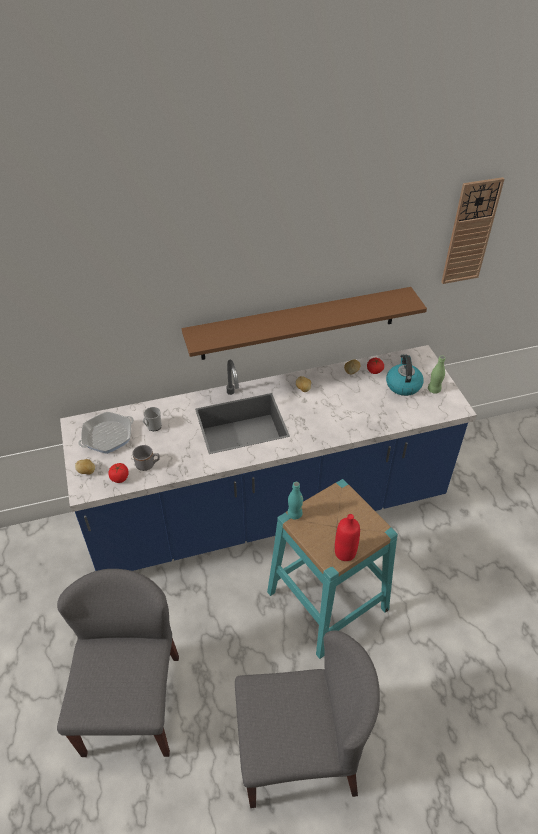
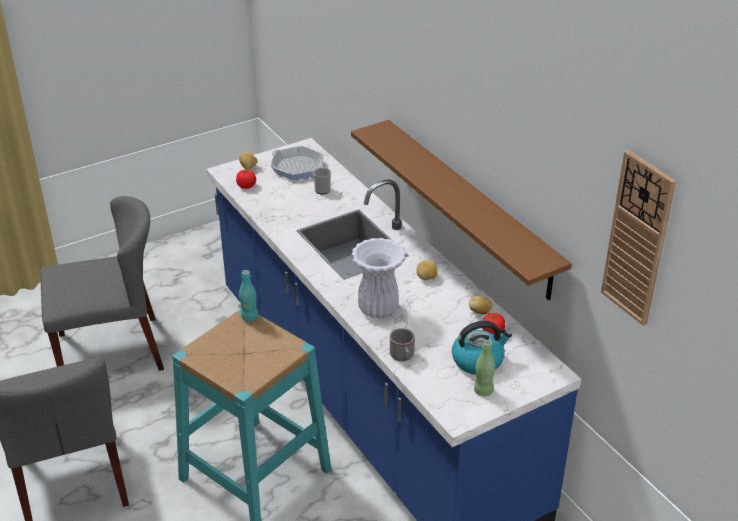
camera: 75 degrees right, 10 degrees down
grey mug [132,445,160,471] -> grey mug moved to [390,328,415,361]
red bottle [335,514,360,561] -> none
none -> white vase [351,238,406,318]

